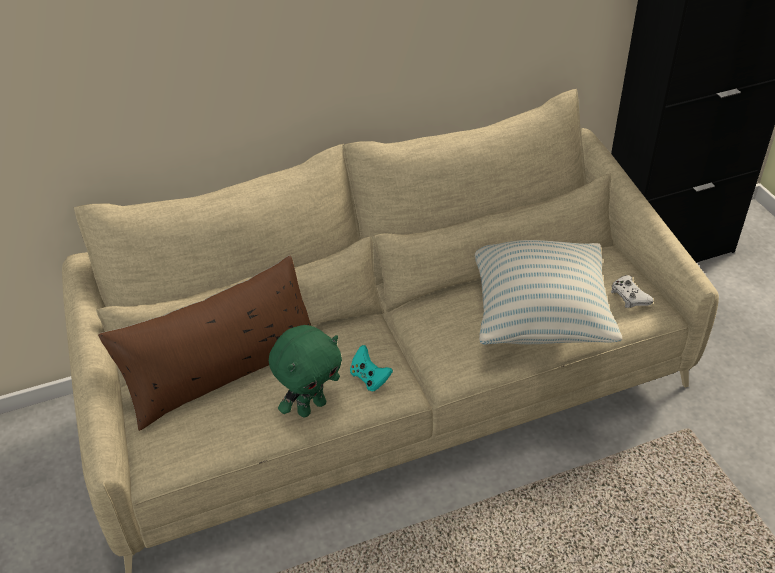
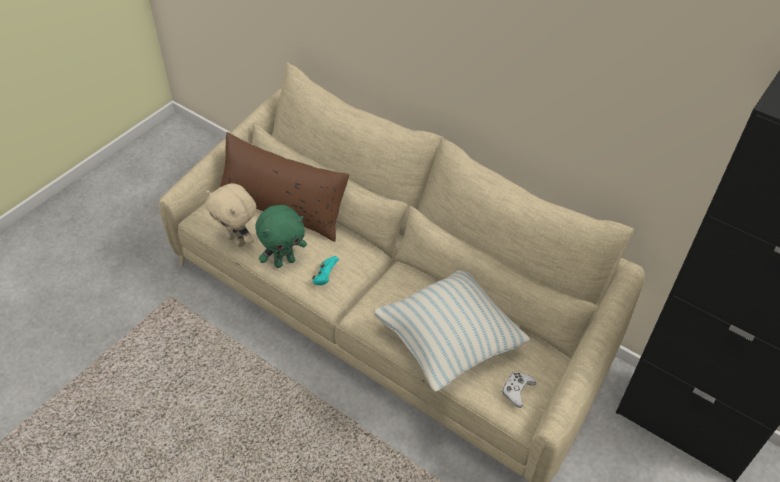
camera: 55 degrees right, 5 degrees up
green plush toy [269,325,342,417] -> green plush toy turned 45 degrees counterclockwise [255,205,307,268]
none -> beige plush toy [206,183,256,247]

